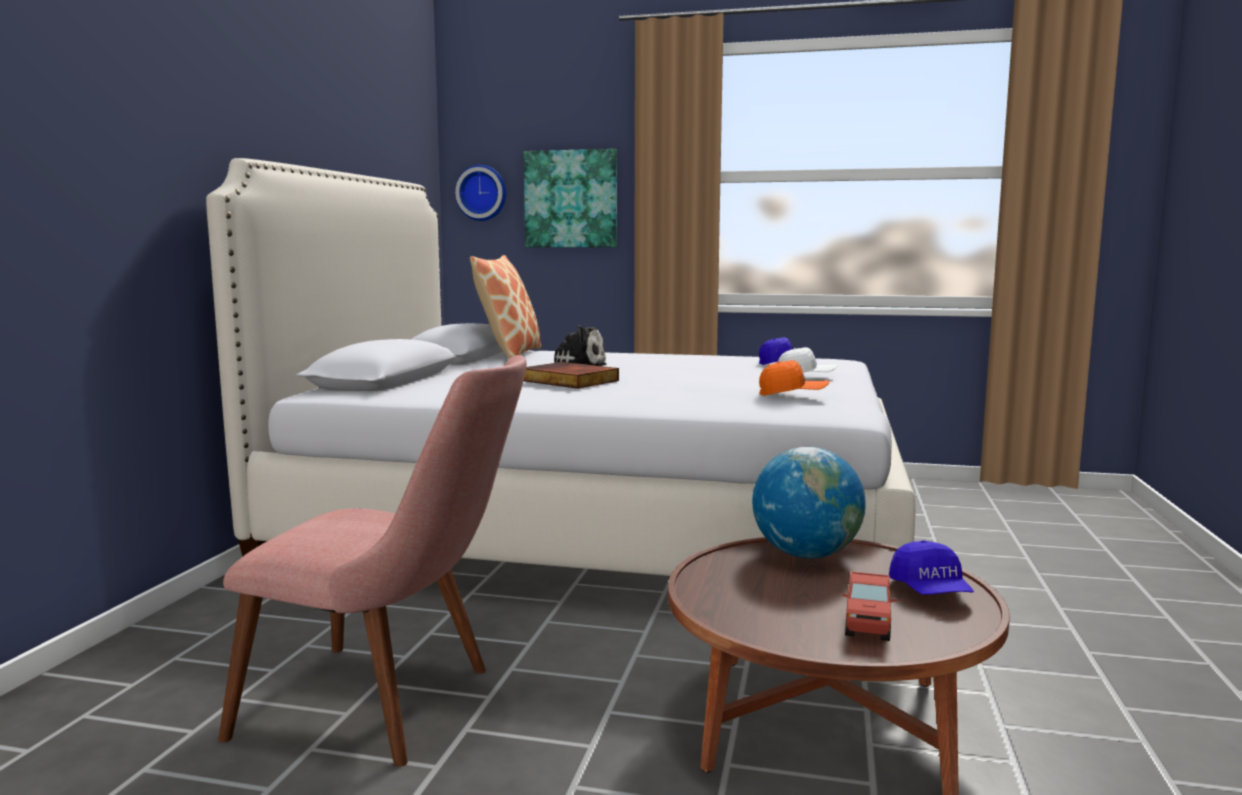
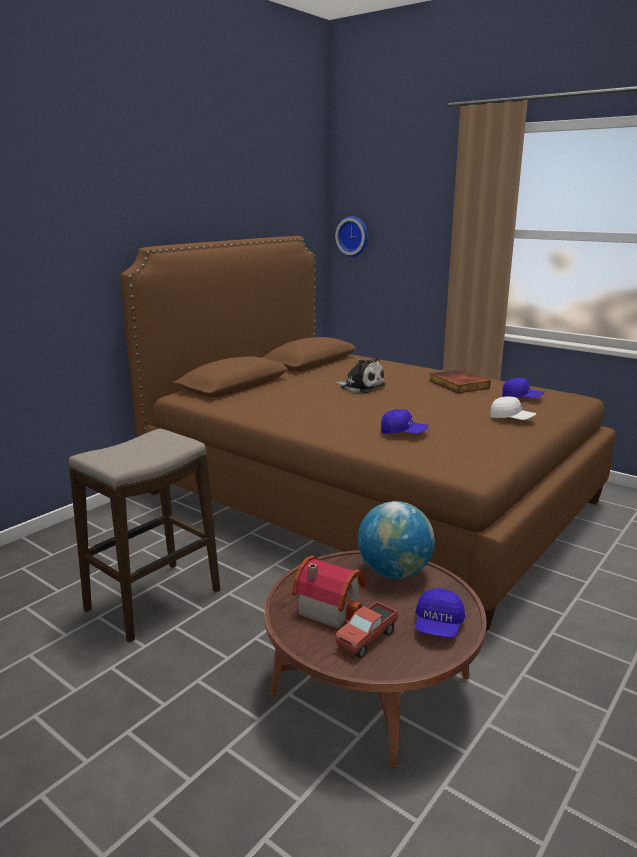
camera: 25 degrees right, 10 degrees up
white bed [206,158,915,576] -> brown bed [120,236,615,632]
pink chair [218,355,527,767] -> stool [69,428,220,643]
pillow [470,255,541,359] -> none
picture [524,149,617,247] -> none
book [524,362,619,389] -> book moved to [429,369,491,393]
orange cap [759,360,830,396] -> none
none -> toy house [292,556,366,629]
none -> blue cap [381,409,429,433]

